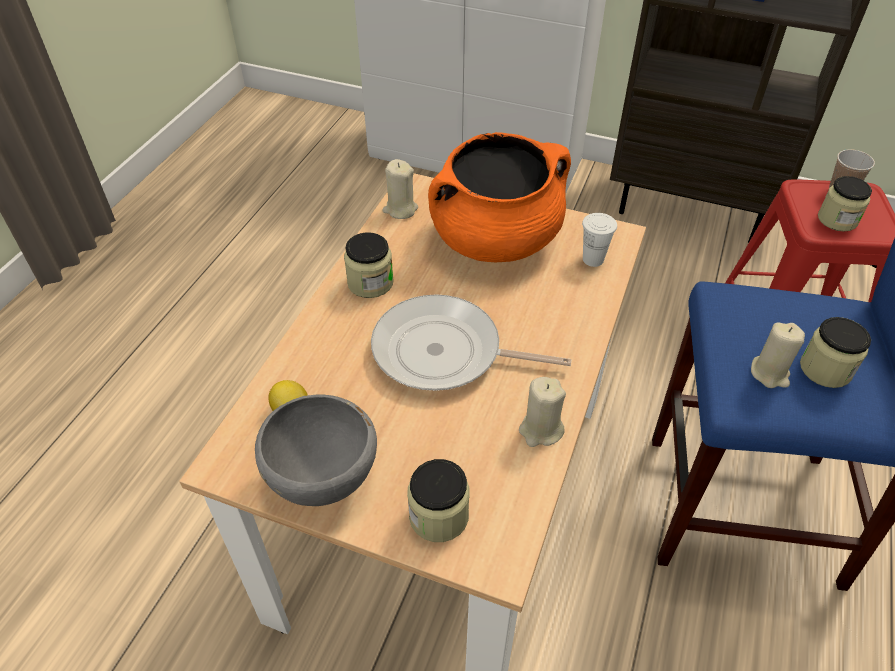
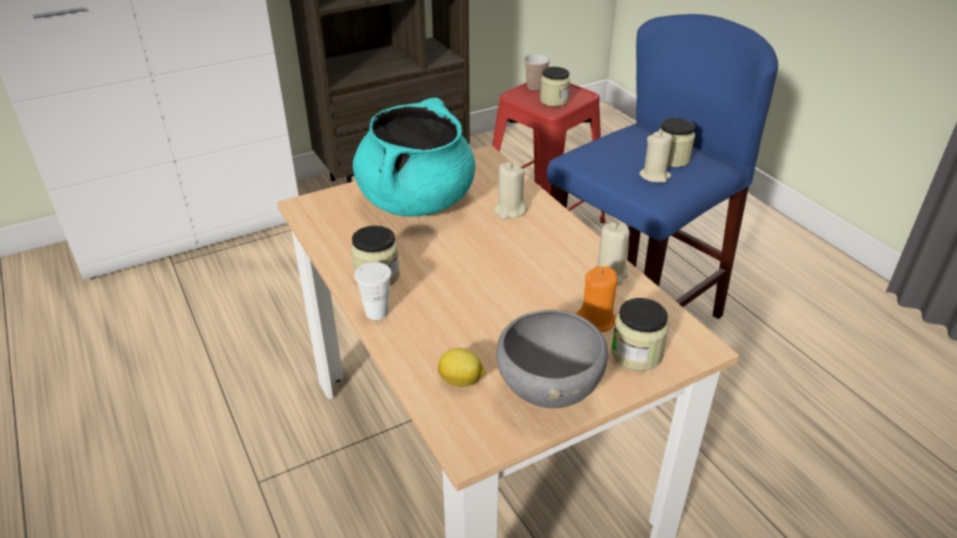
camera: 50 degrees left, 10 degrees down
frying pan [371,294,571,391] -> none
beige candle [383,159,418,219] -> beige candle moved to [494,163,527,219]
orange cooking pot [428,132,571,262] -> turquoise cooking pot [353,97,475,217]
white cup [582,213,617,267] -> white cup moved to [354,262,392,320]
none -> orange candle [577,266,617,332]

